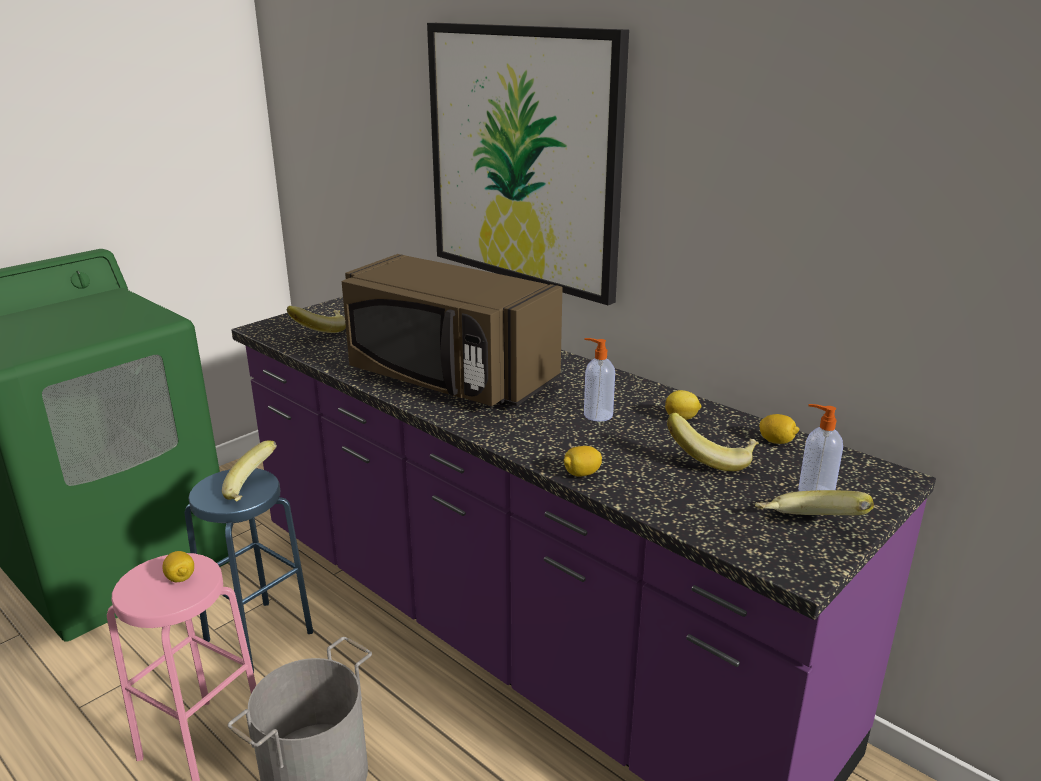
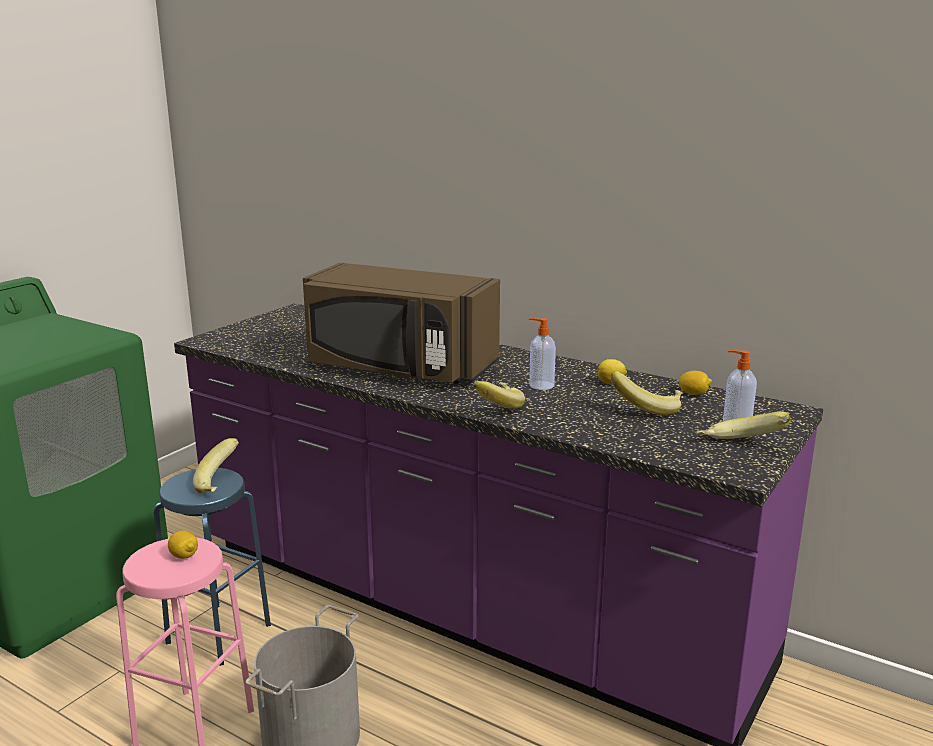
camera: 10 degrees left, 5 degrees down
banana [286,306,346,333] -> banana moved to [473,381,525,409]
picture [427,23,629,305] -> none
lemon [564,446,602,477] -> none

